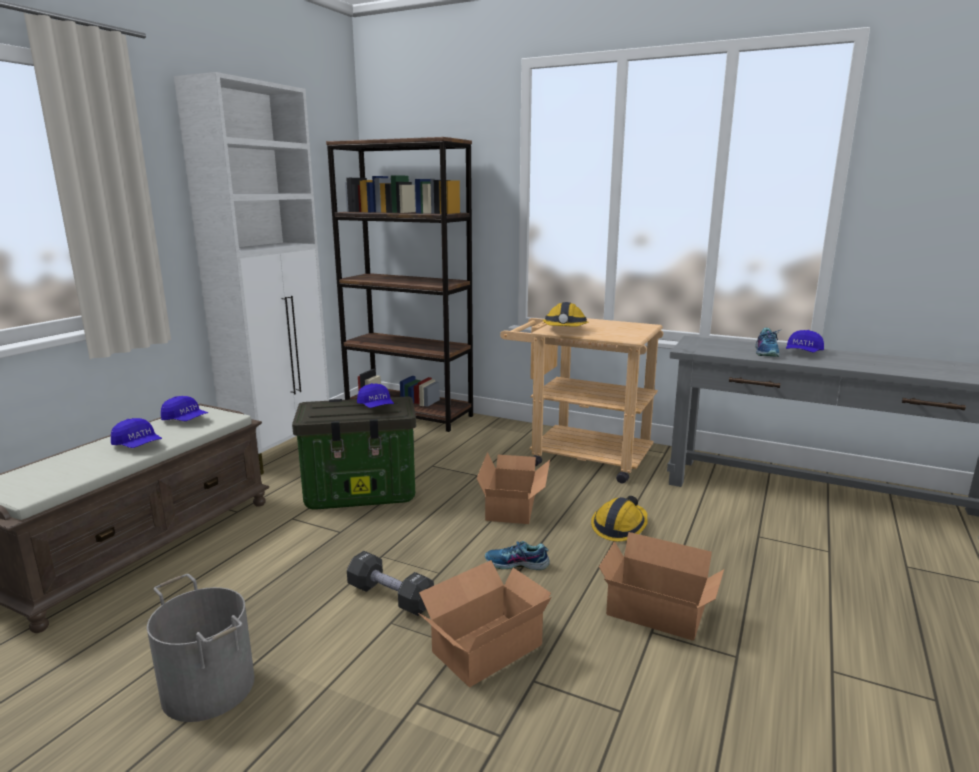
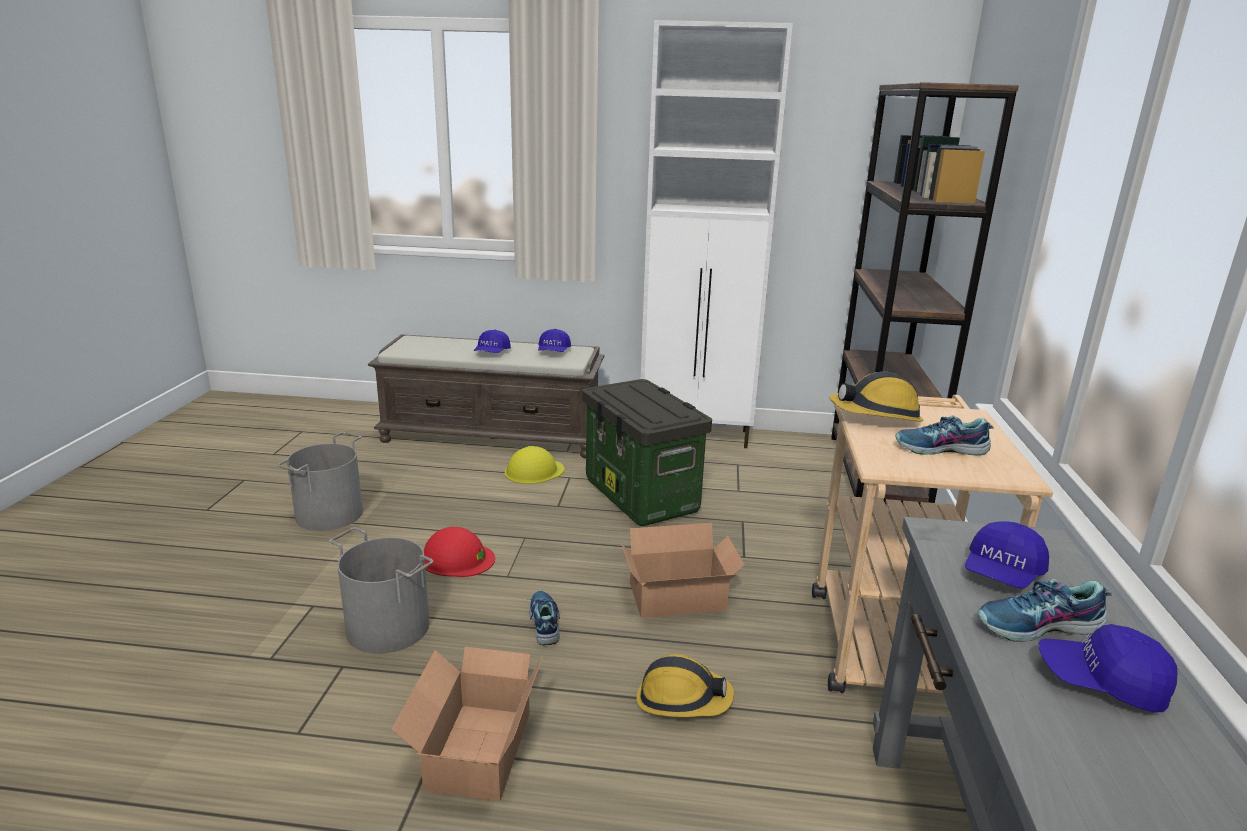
camera: 70 degrees right, 5 degrees up
black dumbbell [347,551,434,616] -> red hard hat [424,527,495,577]
blue cap [357,383,394,408] -> blue cap moved to [965,521,1049,589]
cardboard box [418,560,552,687] -> grey bucket [329,527,434,654]
none -> yellow hard hat [505,446,565,484]
none -> shoe [895,416,994,455]

